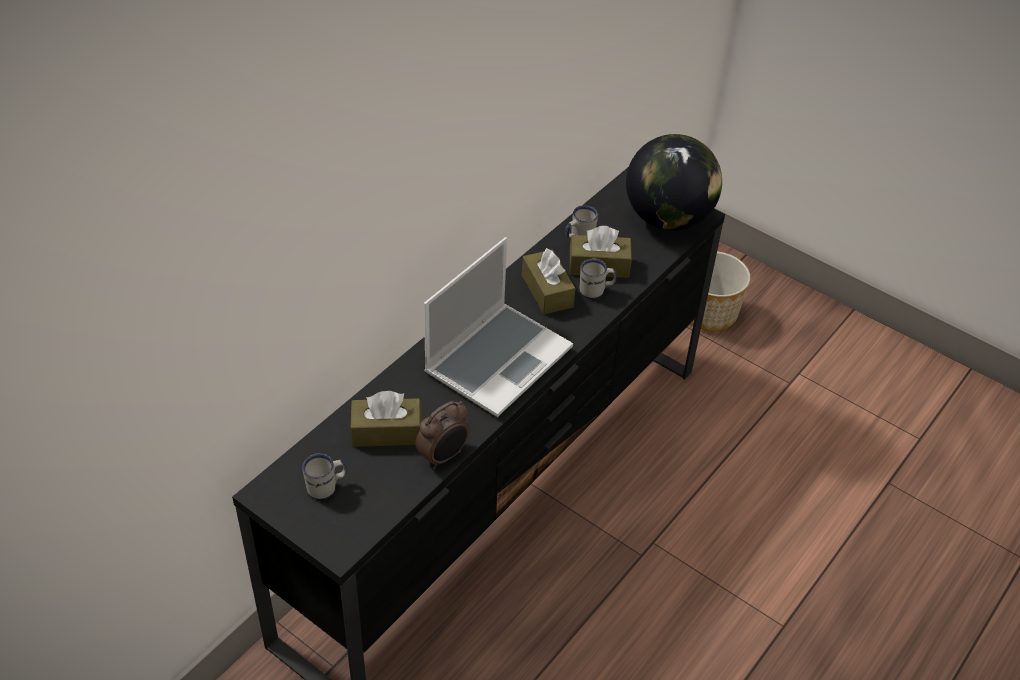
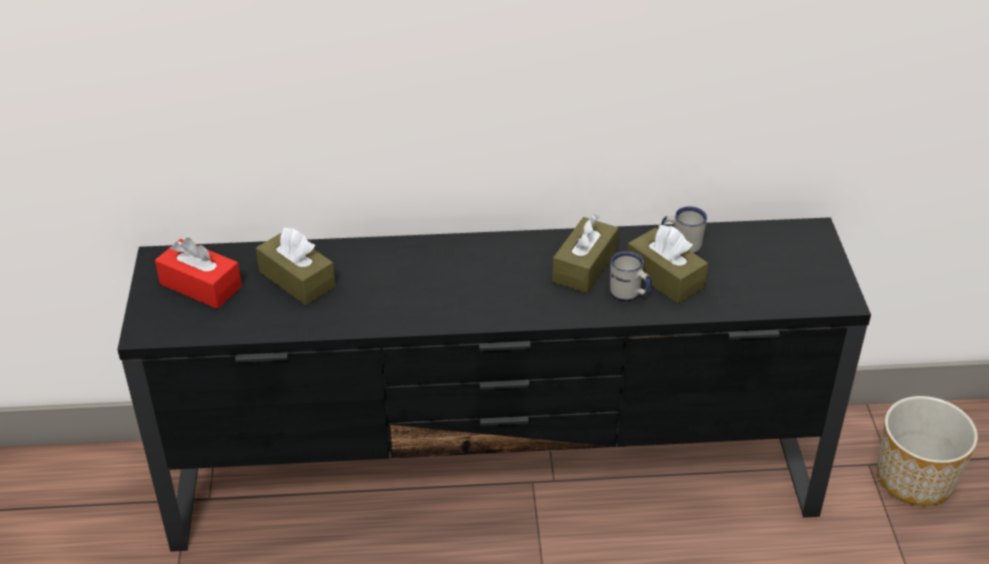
camera: 50 degrees right, 5 degrees down
white mug [302,453,347,500] -> red tissue box [155,238,242,309]
alarm clock [415,401,470,469] -> none
laptop [424,237,573,417] -> none
globe [626,134,722,230] -> none

